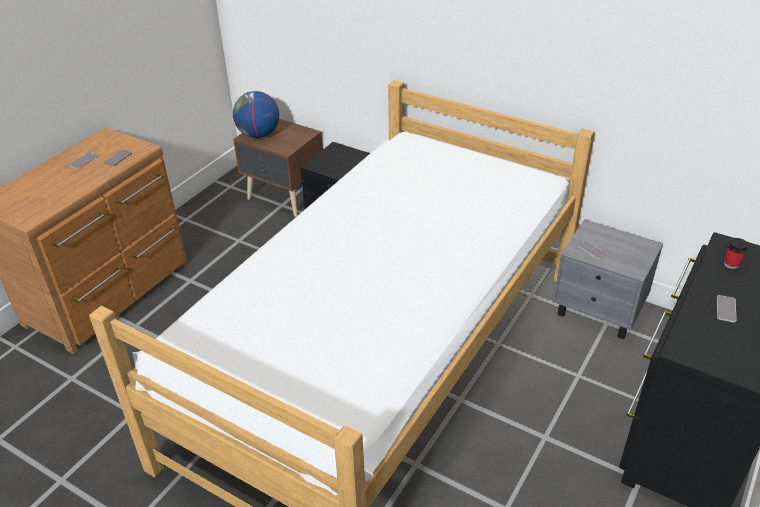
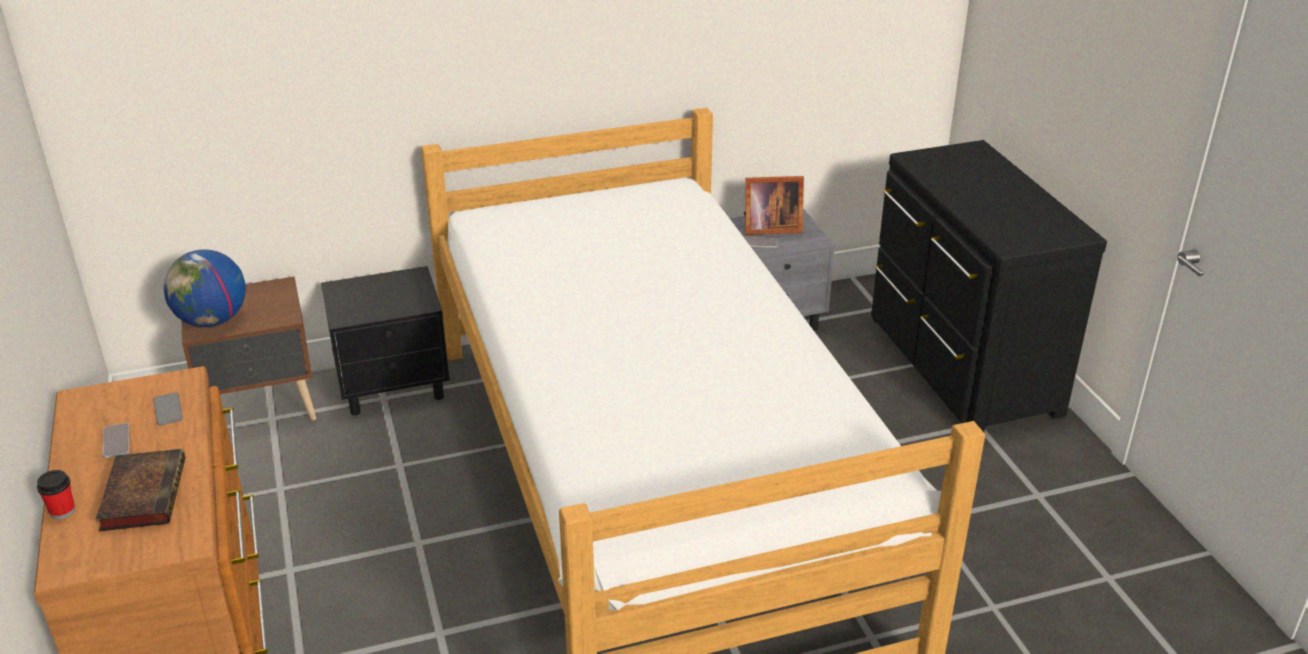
camera: 50 degrees left, 5 degrees down
phone [717,295,736,322] -> none
cup [724,238,748,269] -> cup moved to [37,470,75,519]
none -> book [95,449,186,531]
none -> picture frame [744,176,804,235]

